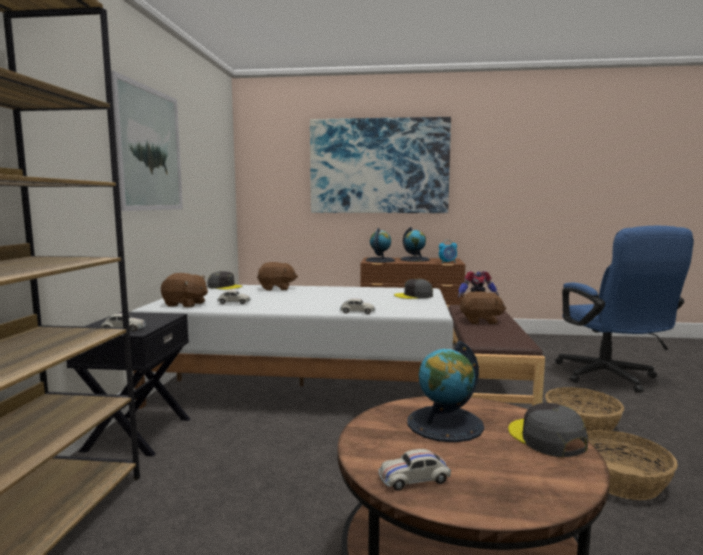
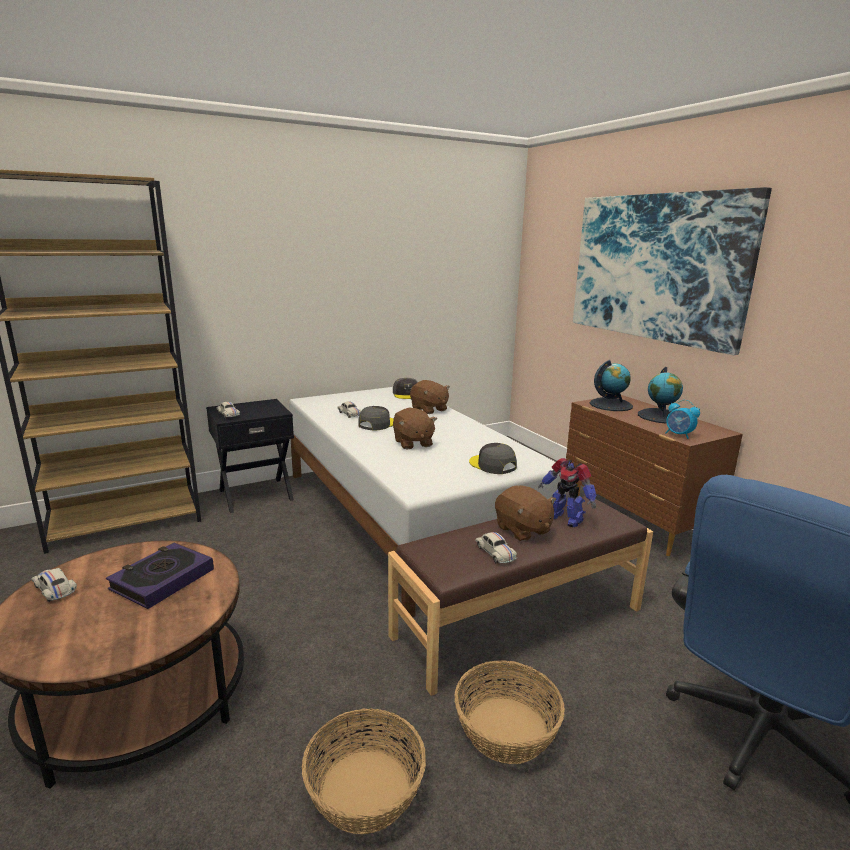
camera: 55 degrees right, 10 degrees up
picture [111,71,183,211] -> none
brown plush toy [161,273,208,308] -> brown plush toy moved to [393,408,437,449]
white toy car [340,298,376,314] -> white toy car moved to [475,532,517,564]
globe [407,341,484,442] -> book [106,543,214,609]
grey cap [508,403,588,457] -> grey cap moved to [358,406,393,431]

